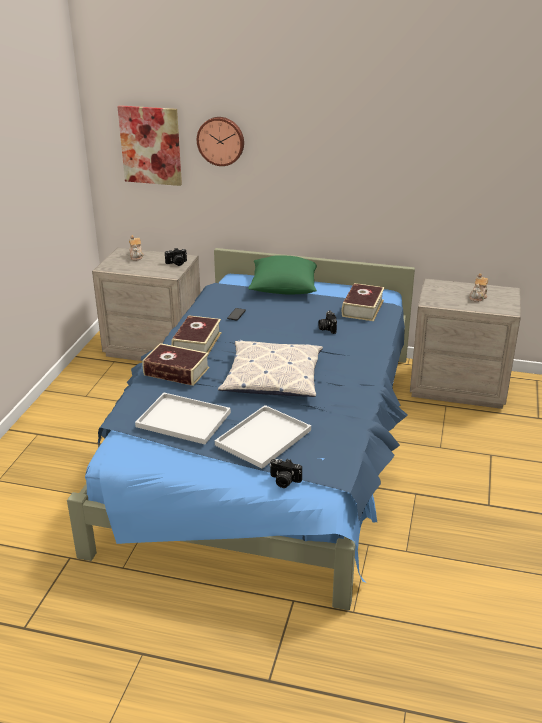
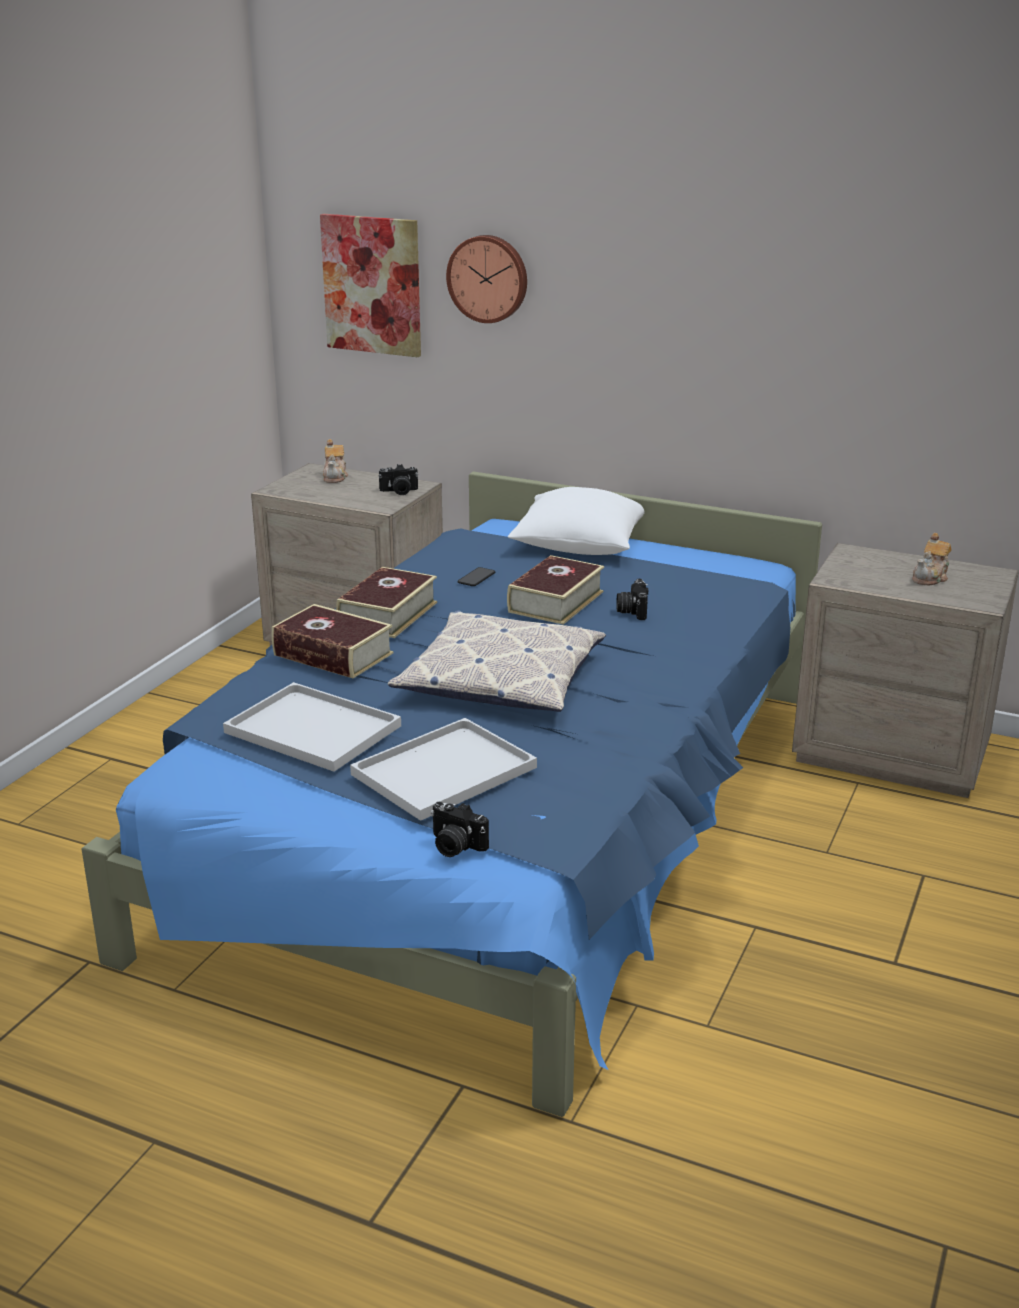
camera: 10 degrees right, 5 degrees down
green pillow [248,255,317,295] -> white pillow [508,487,644,555]
book [342,283,385,321] -> book moved to [507,555,604,625]

